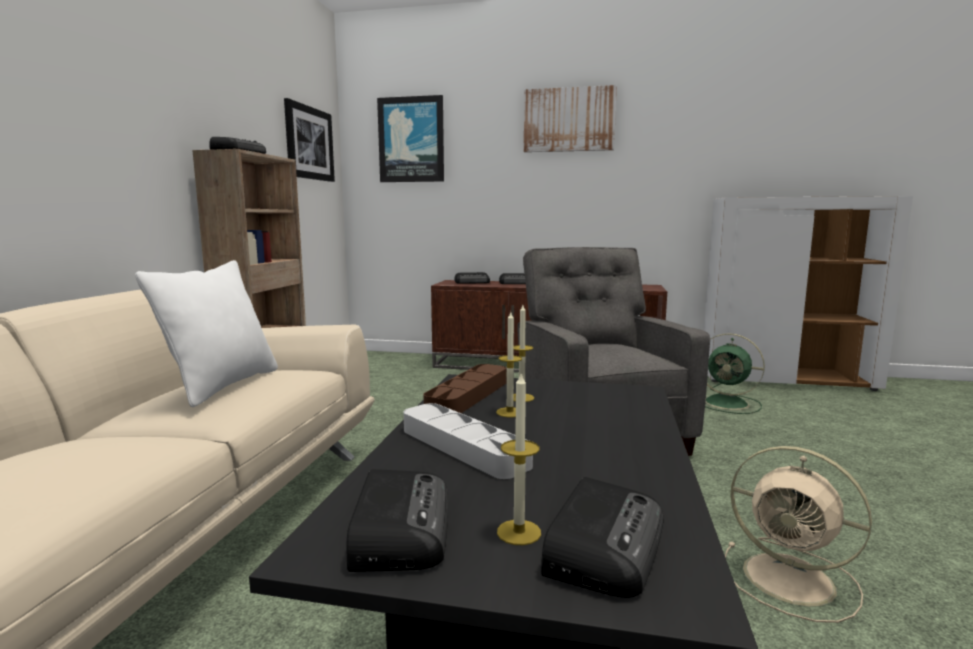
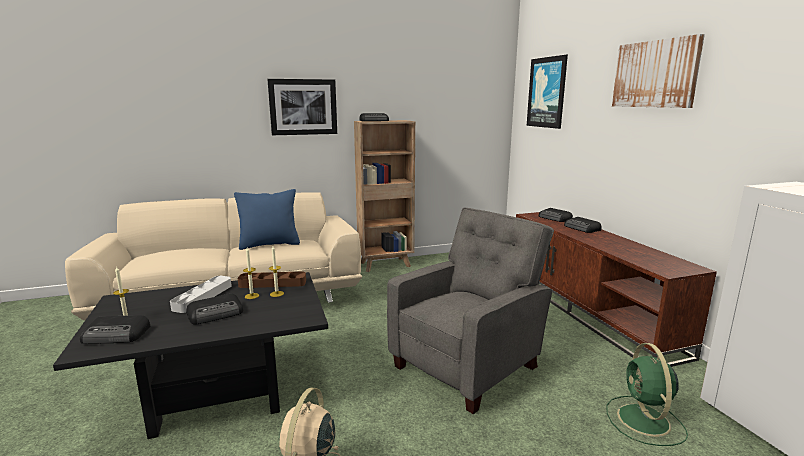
camera: 60 degrees right, 5 degrees up
white pillow [135,260,278,407] -> blue pillow [234,189,300,250]
picture [284,98,335,182] -> picture moved to [267,79,337,135]
radio [347,469,448,572] -> radio moved to [186,294,243,325]

